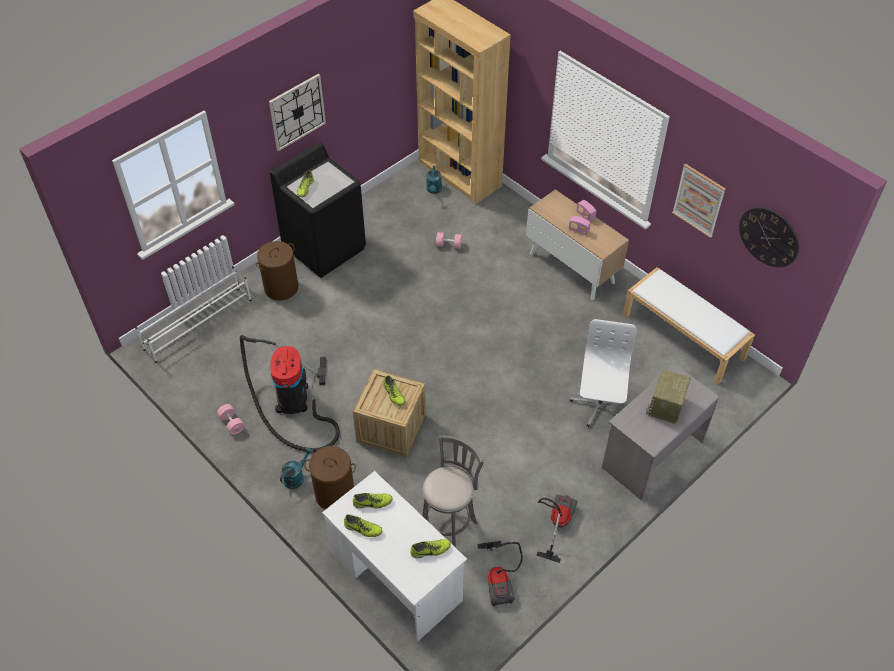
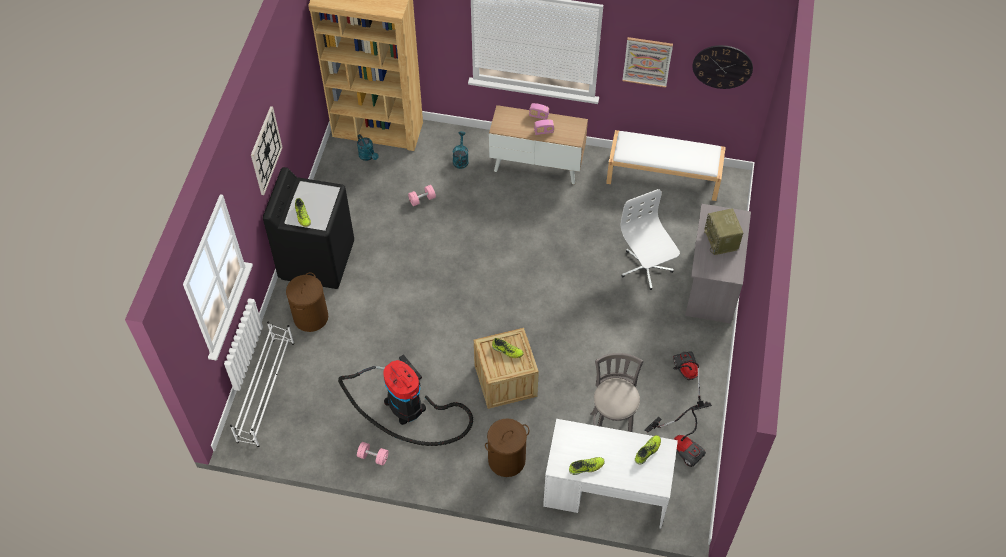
camera: 35 degrees left, 5 degrees up
turquoise watering can [280,447,313,489] -> turquoise watering can moved to [453,132,469,169]
shoe [353,493,393,508] -> none

